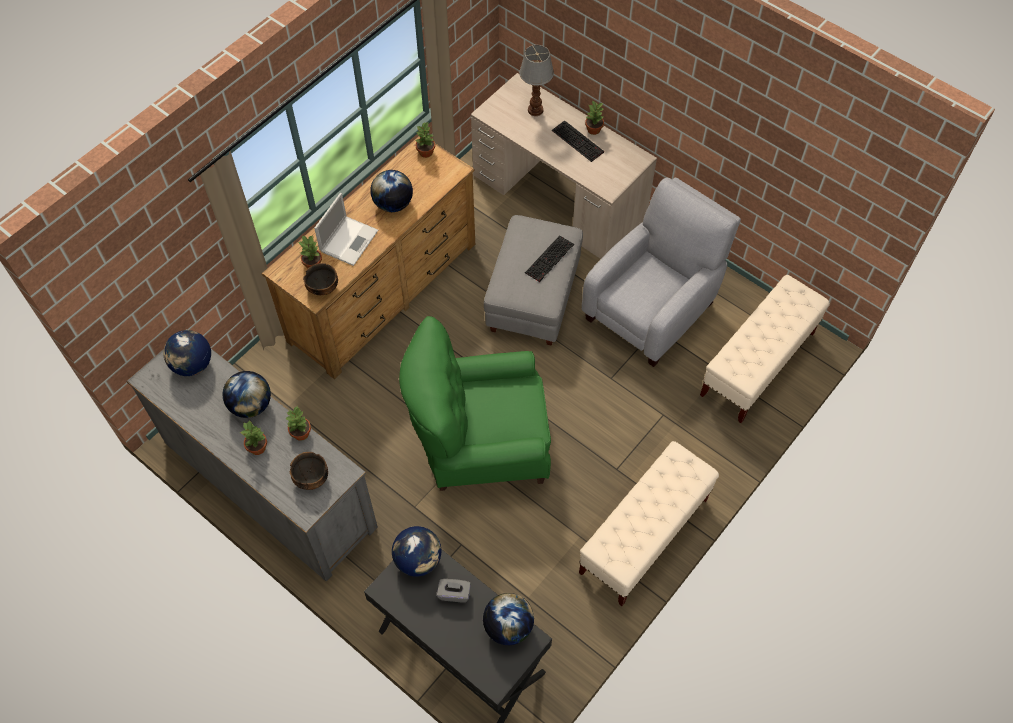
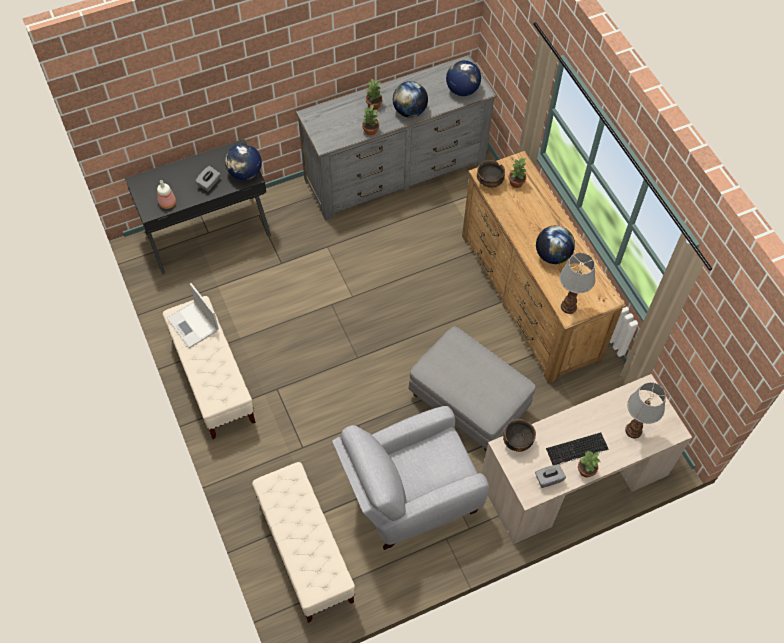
camera: 115 degrees right, 0 degrees up
bowl [290,452,328,490] -> bowl moved to [503,419,536,452]
laptop [314,193,378,266] -> laptop moved to [167,283,219,348]
green armchair [399,316,551,491] -> none
potted plant [416,122,435,158] -> none
globe [483,593,534,645] -> bottle [157,180,176,209]
keyboard [525,235,574,282] -> none
grey armchair [582,178,741,367] -> grey armchair turned 90 degrees clockwise [332,406,489,550]
none -> grey tissue box [535,464,566,488]
none -> table lamp [559,253,595,314]

